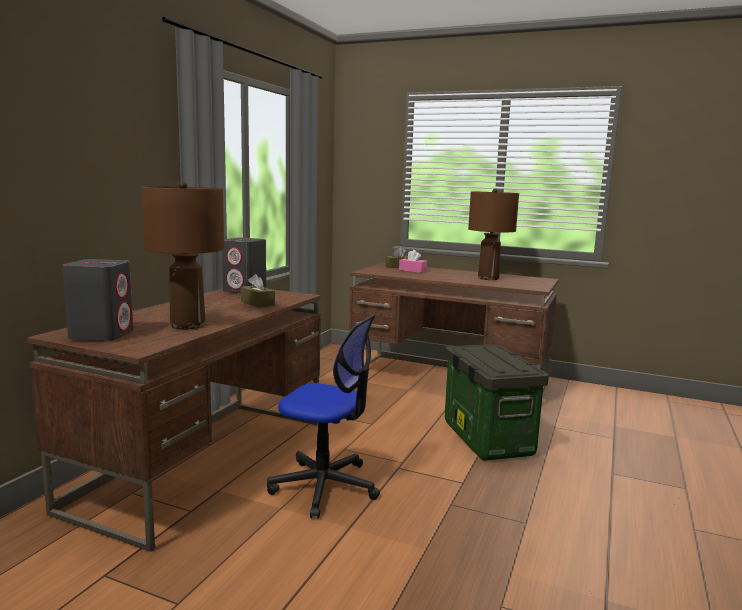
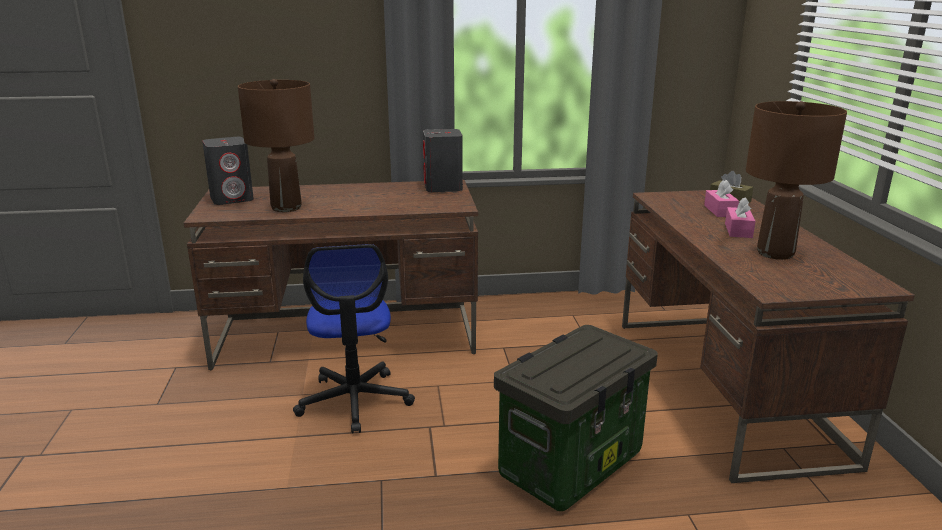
camera: 60 degrees right, 10 degrees up
brown tissue box [241,274,275,308] -> none
none -> pink tissue box [725,197,755,238]

